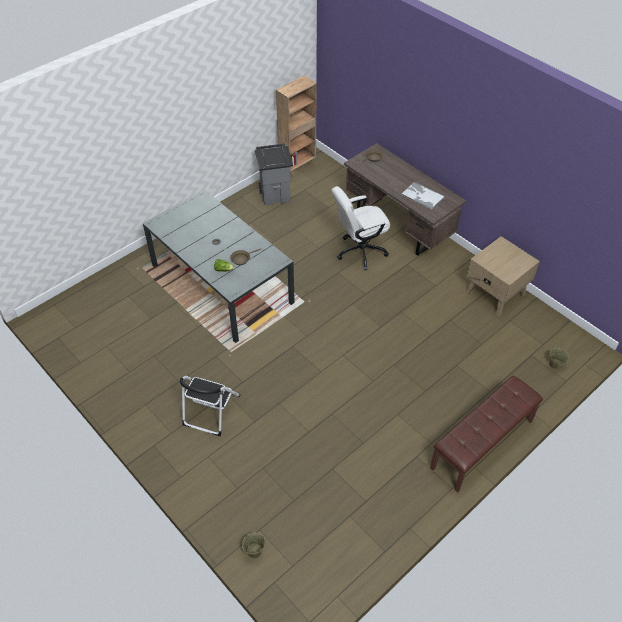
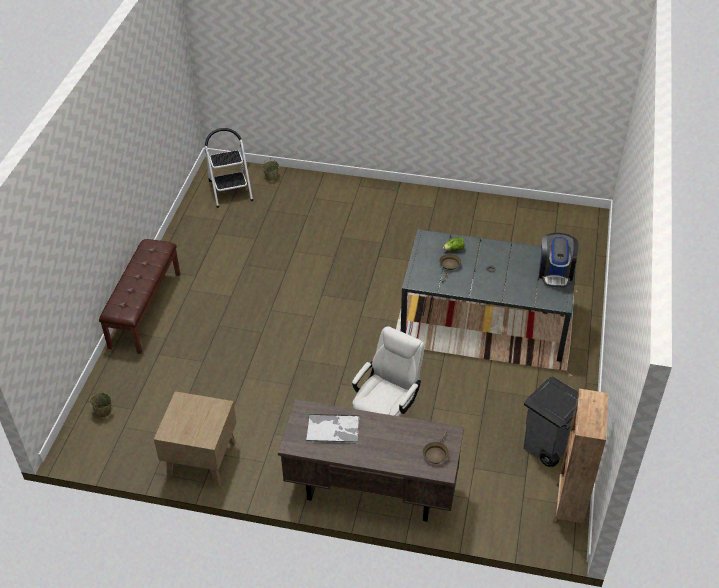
camera: 145 degrees right, 5 degrees down
step ladder [180,376,240,436] -> step ladder moved to [205,128,253,208]
none -> coffee machine [539,233,579,288]

